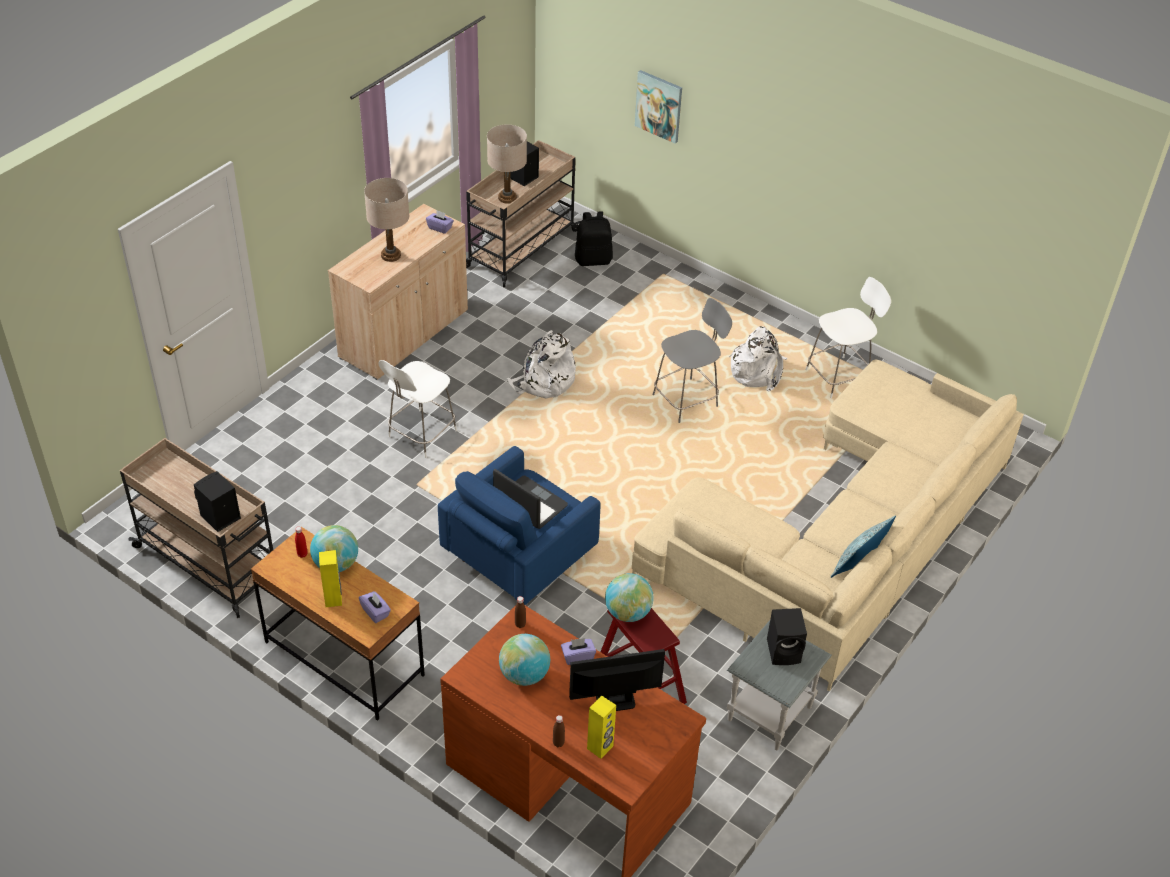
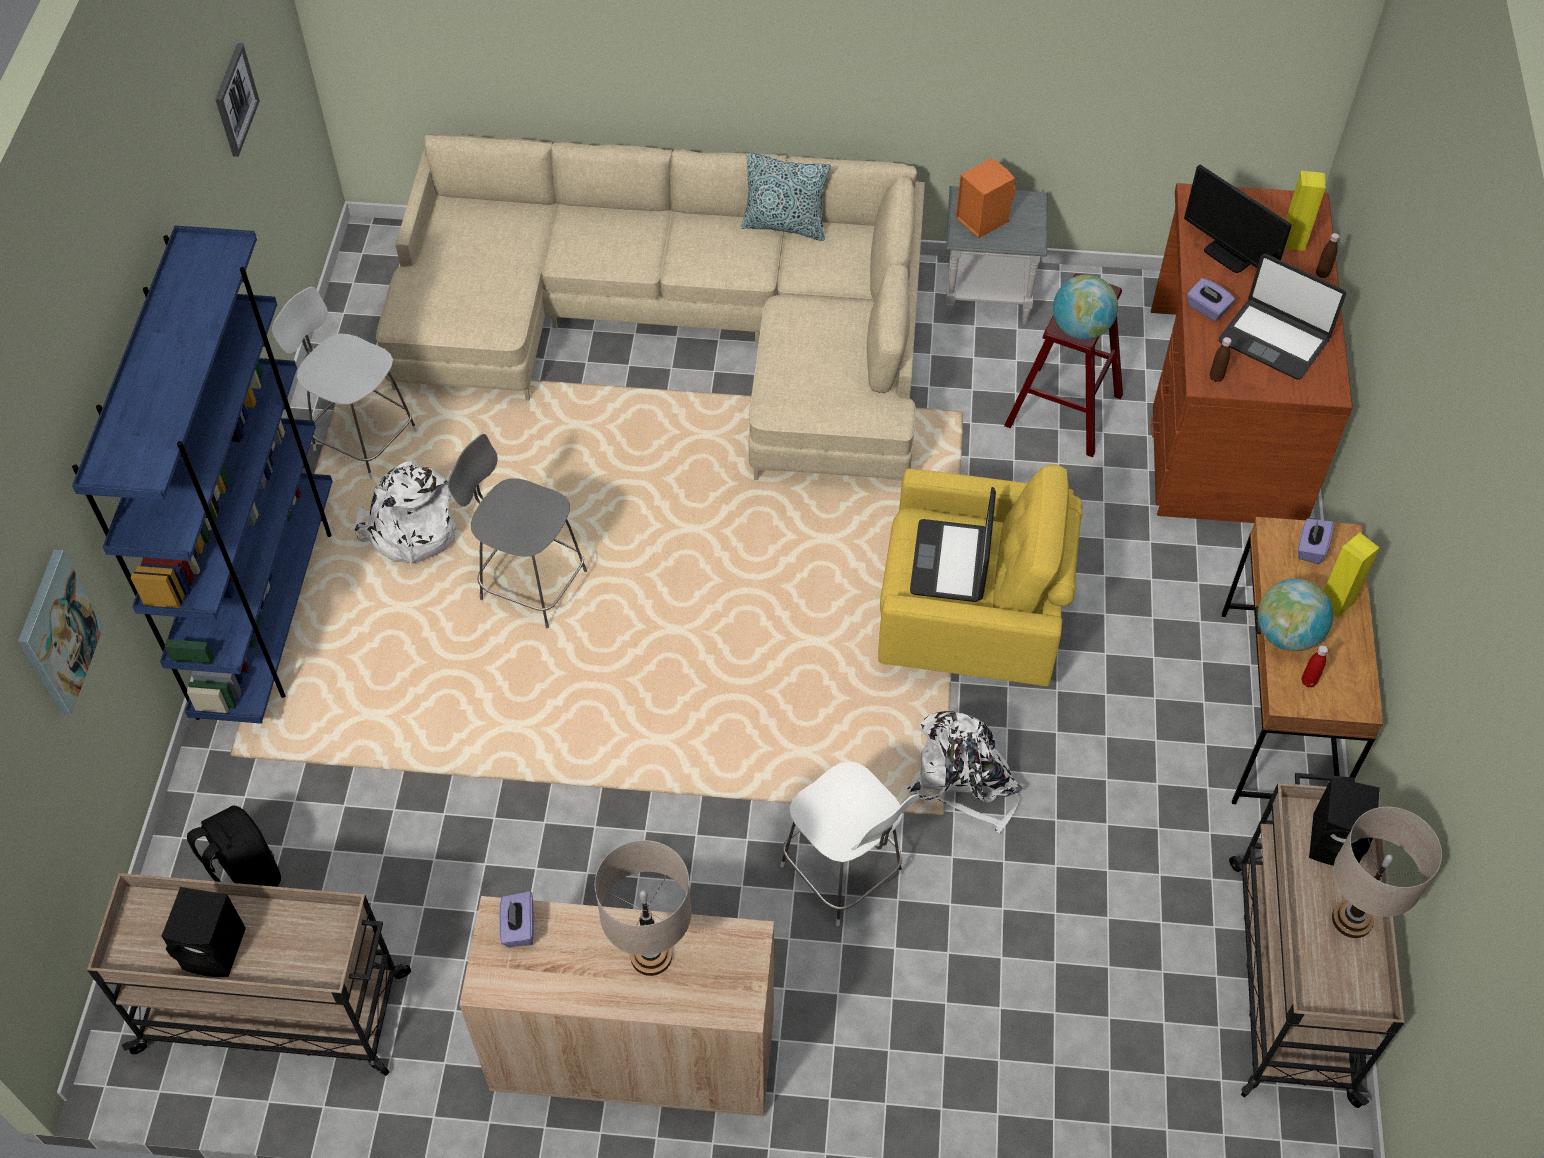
camera: 120 degrees left, 10 degrees up
white chair [378,360,457,458] -> white chair turned 45 degrees clockwise [780,761,920,926]
blue armchair [438,446,600,605] -> yellow armchair [878,464,1083,686]
beige table lamp [487,125,527,204] -> beige table lamp moved to [1332,807,1442,938]
globe [499,634,550,686] -> laptop [1219,254,1346,380]
white backpack [507,330,576,399] -> white backpack moved to [907,711,1022,833]
black speaker [767,608,807,665] -> orange speaker [956,158,1015,238]
none -> blue bookcase [72,226,333,724]
none -> picture [215,43,260,157]

